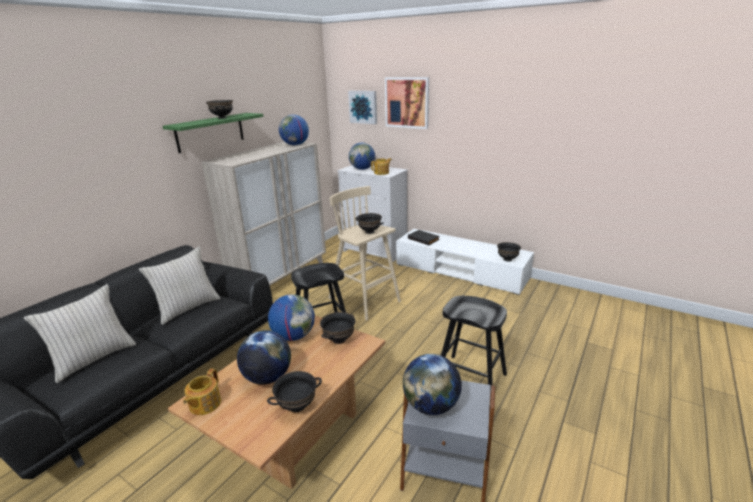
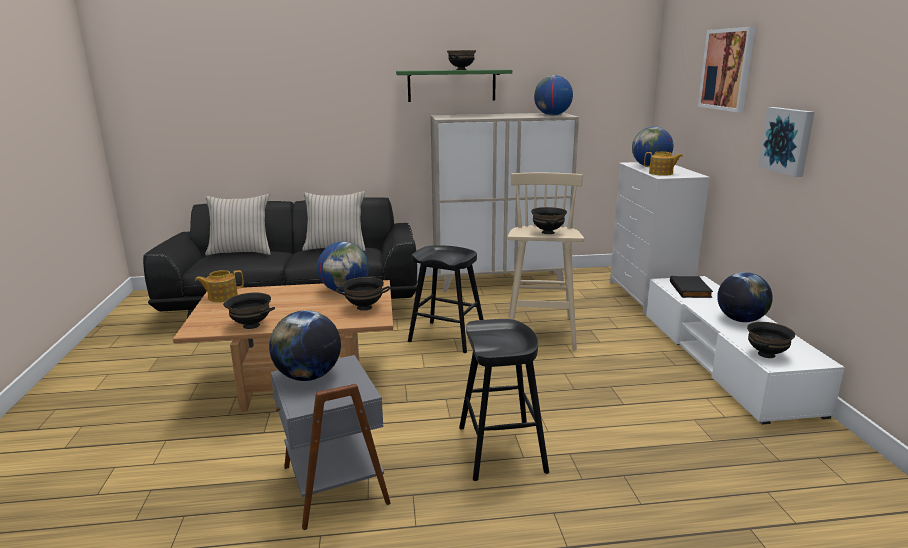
camera: 50 degrees right, 5 degrees down
globe [237,330,291,385] -> globe moved to [717,272,773,322]
picture [348,91,377,124] -> picture moved to [758,107,815,177]

